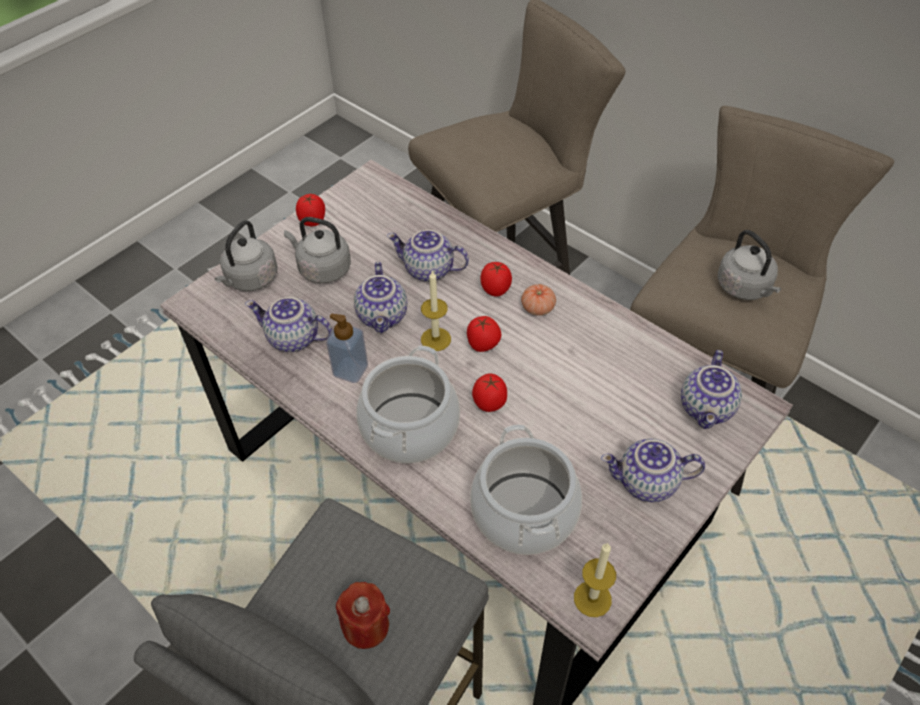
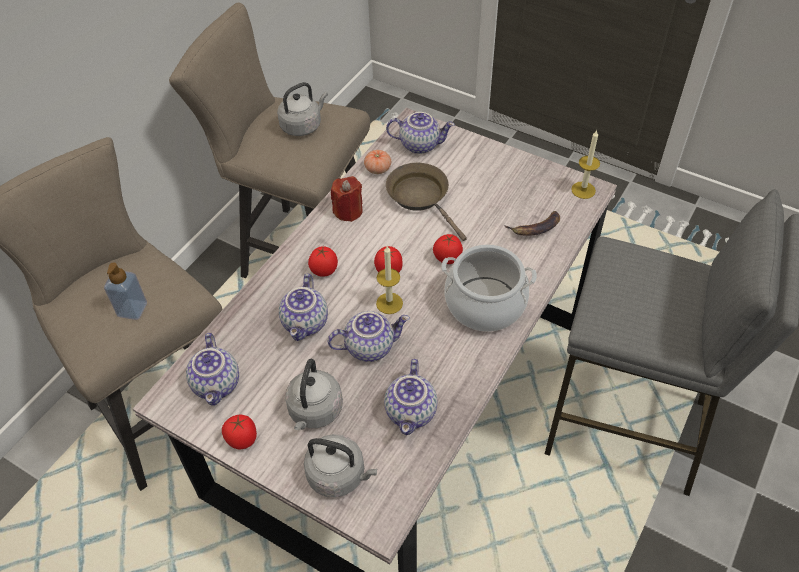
camera: 100 degrees left, 0 degrees up
soap dispenser [326,314,368,383] -> soap dispenser moved to [104,262,147,320]
red candle [336,582,390,649] -> red candle moved to [331,176,363,222]
cooking pot [470,424,582,555] -> banana [504,211,560,236]
tomato [521,284,556,316] -> tomato moved to [364,150,391,174]
teapot [601,439,705,502] -> teapot moved to [186,333,239,406]
none -> brown frying pan [386,163,467,241]

